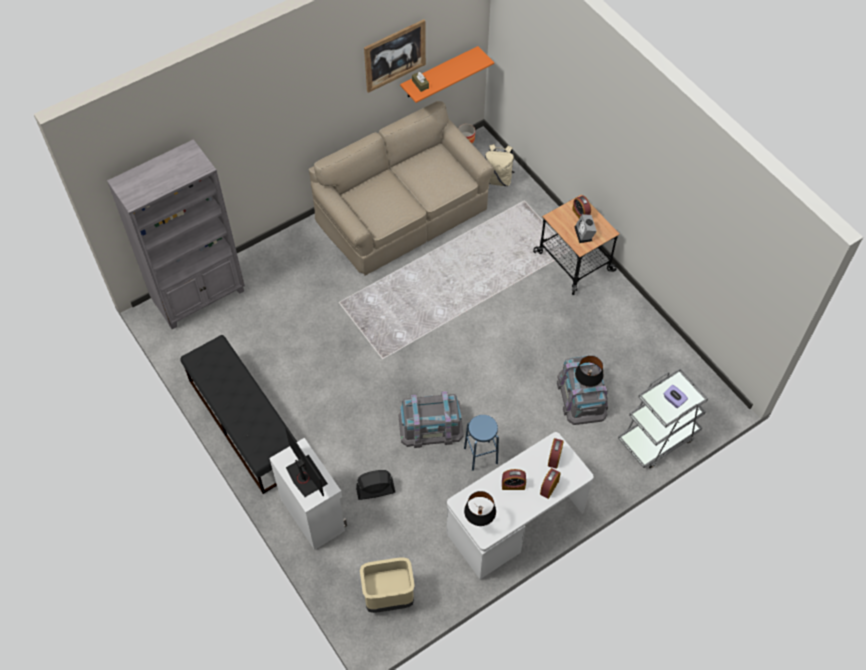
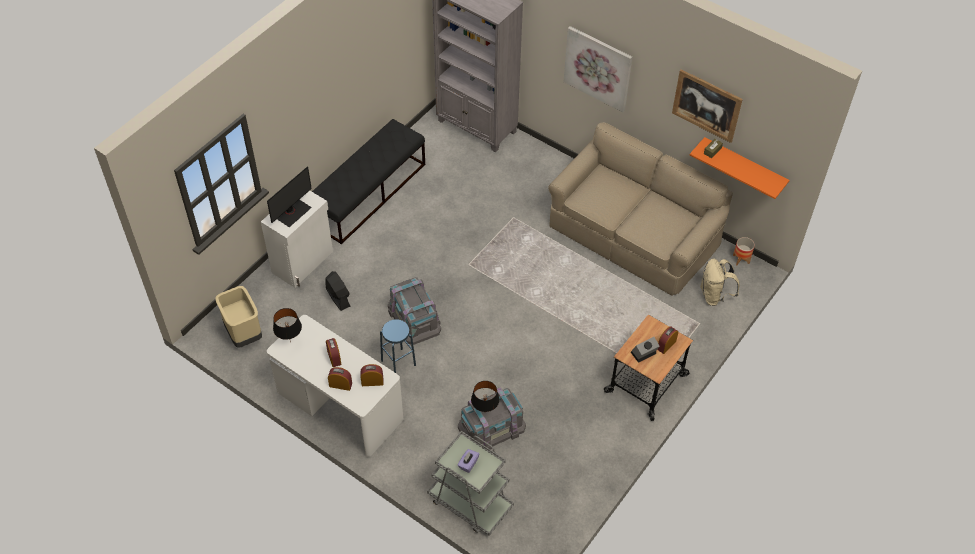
camera: 70 degrees right, 5 degrees down
none -> picture [564,26,632,112]

